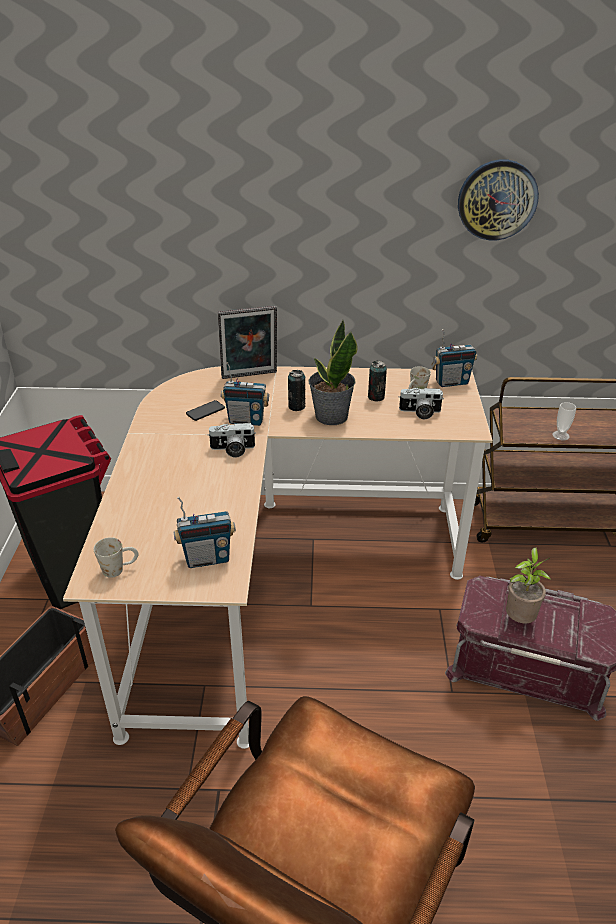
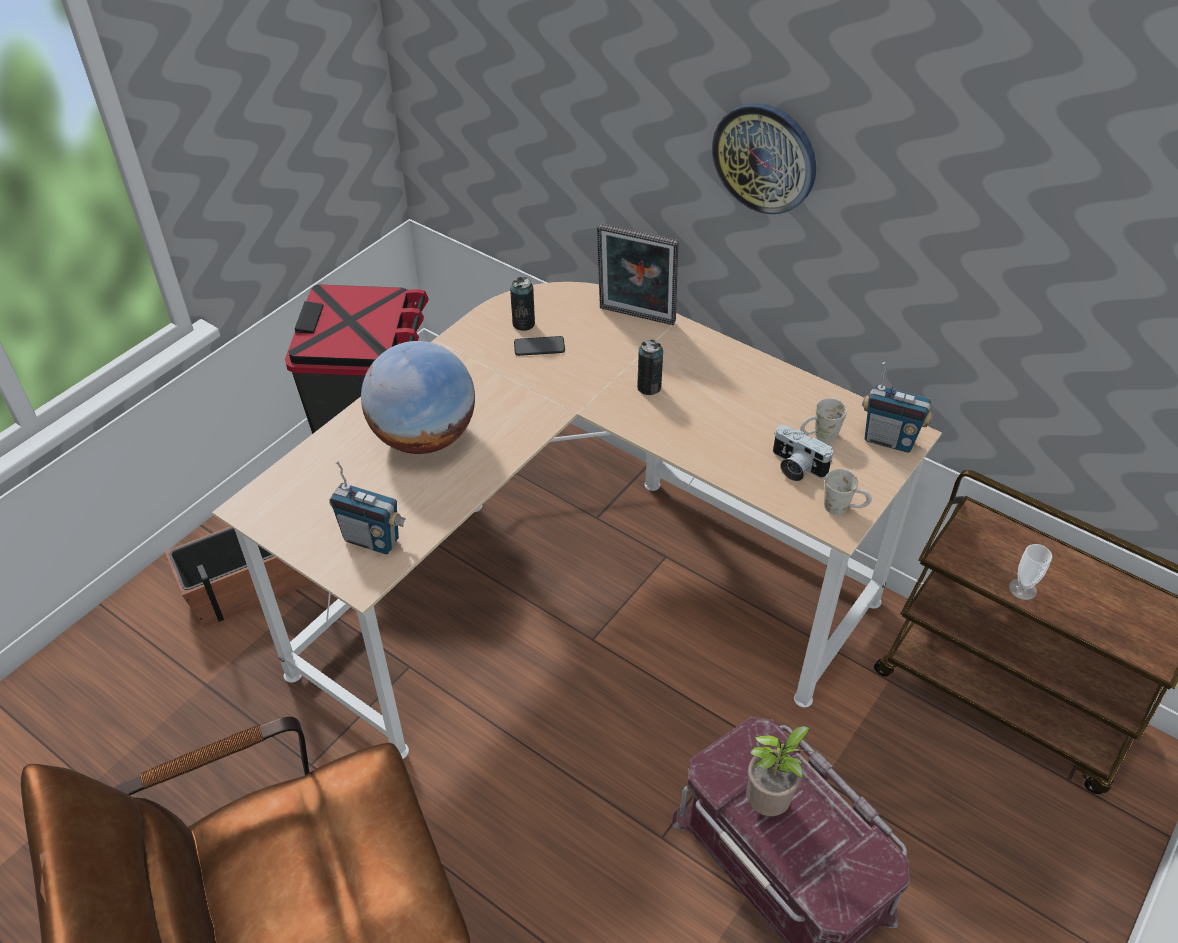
camera: 35 degrees right, 10 degrees up
white mug [94,537,139,578] -> white mug moved to [824,469,872,515]
camera [208,423,256,458] -> none
radio [221,362,269,426] -> none
potted plant [309,320,358,425] -> none
can [368,361,387,402] -> can moved to [510,277,535,331]
wall clock [458,159,539,240] -> wall clock moved to [712,103,816,214]
none -> globe [361,341,475,454]

